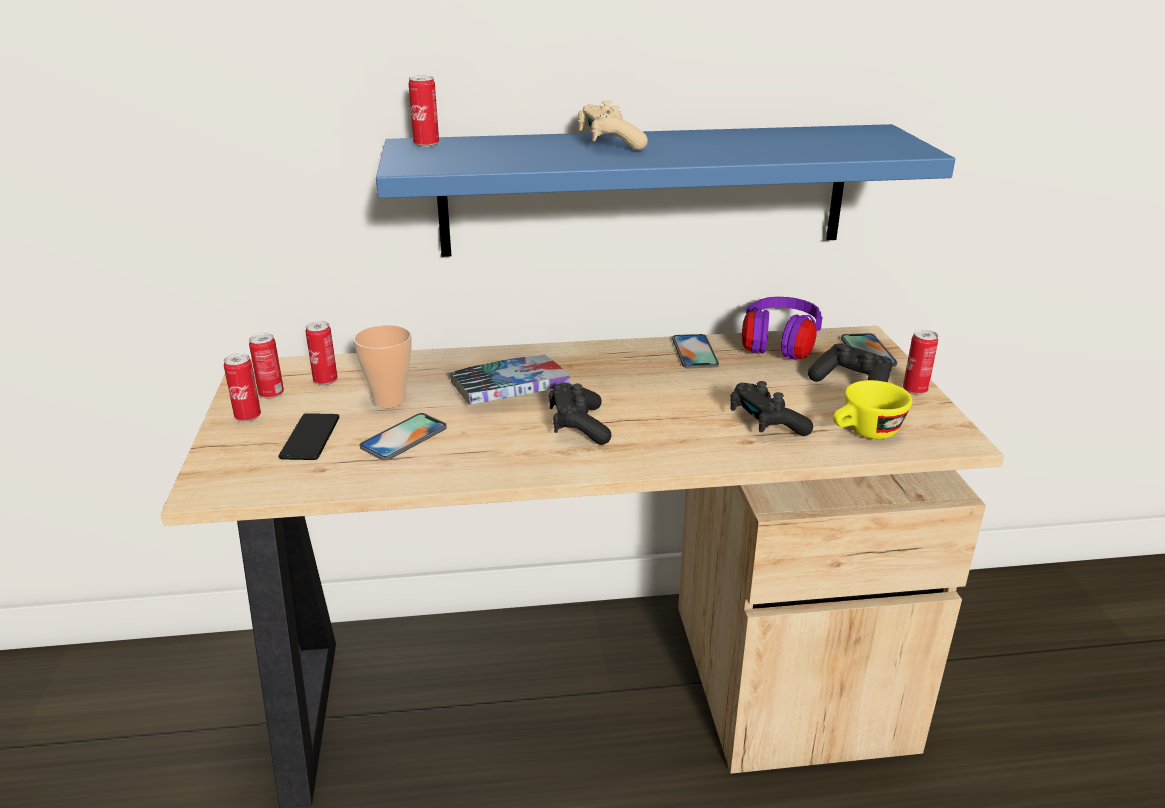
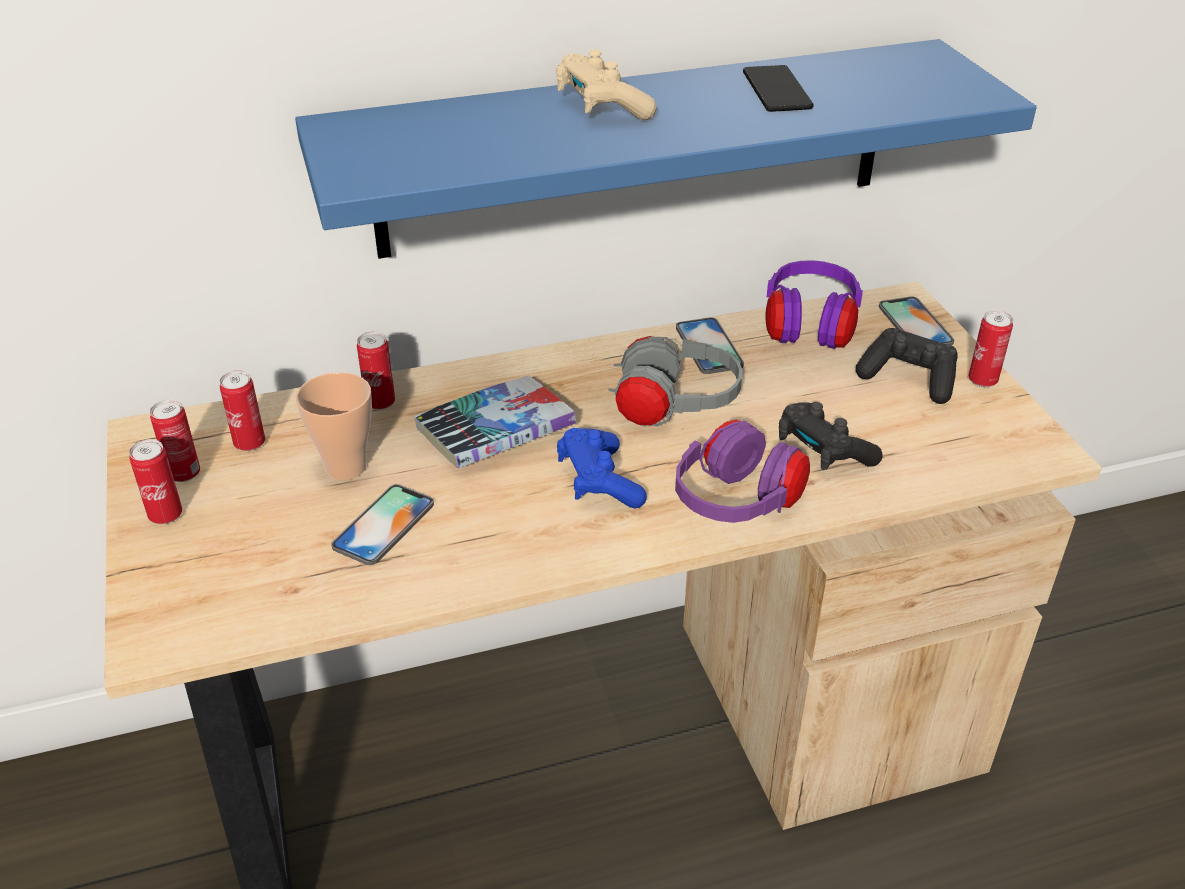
camera: 10 degrees left, 10 degrees up
phone [279,413,339,460] -> phone moved to [743,65,814,112]
can [409,76,439,147] -> can moved to [357,332,395,410]
black game controller [549,382,611,445] -> blue game controller [557,428,647,509]
yellow cup [833,380,912,439] -> none
none -> grey headphones [608,336,742,427]
none -> purple headphones [675,420,810,523]

